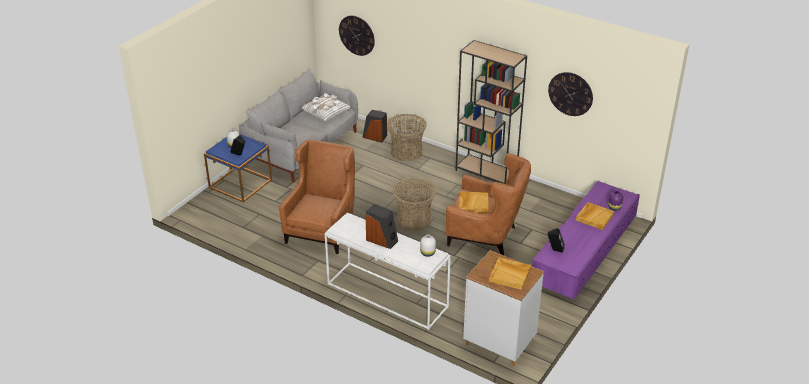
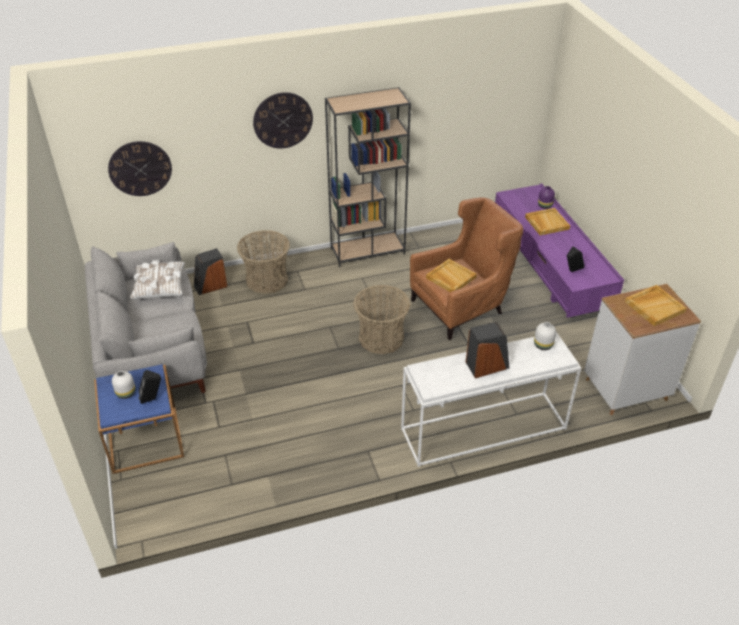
camera: 50 degrees left, 5 degrees up
brown armchair [279,140,355,254] -> none
wall clock [548,72,593,116] -> wall clock moved to [253,92,313,149]

